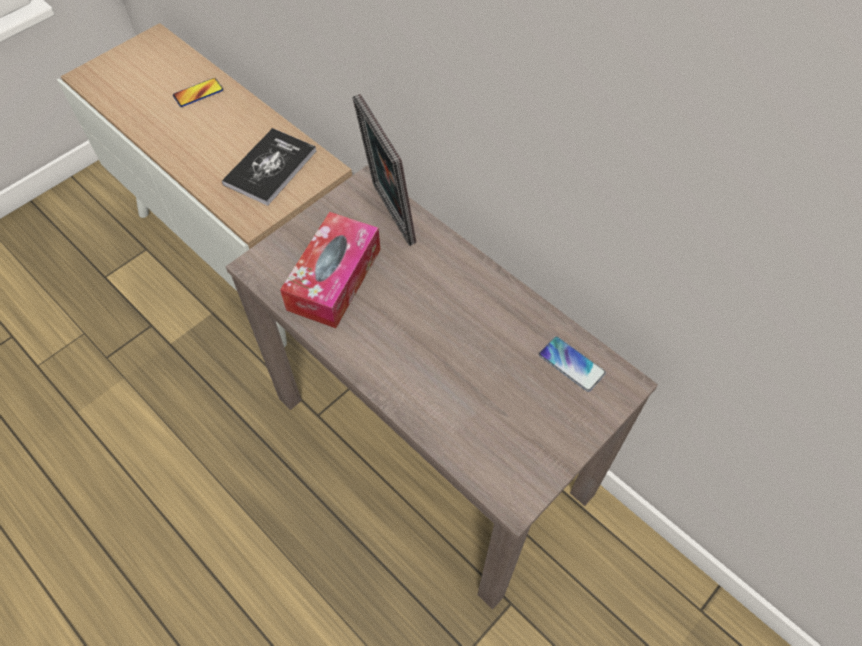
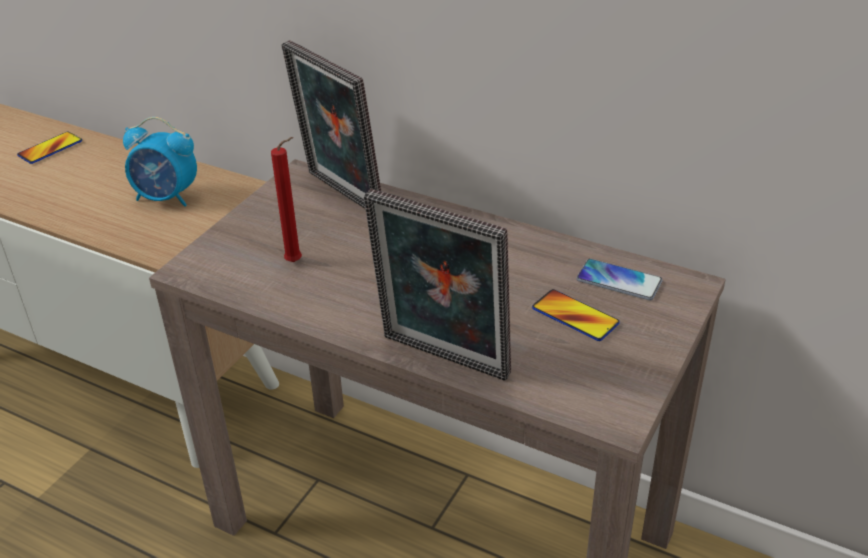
camera: 15 degrees left, 20 degrees down
book [222,128,316,206] -> alarm clock [123,117,197,207]
tissue box [280,212,380,328] -> red candle [271,137,302,262]
none -> picture frame [364,189,511,381]
none -> phone [532,289,620,341]

